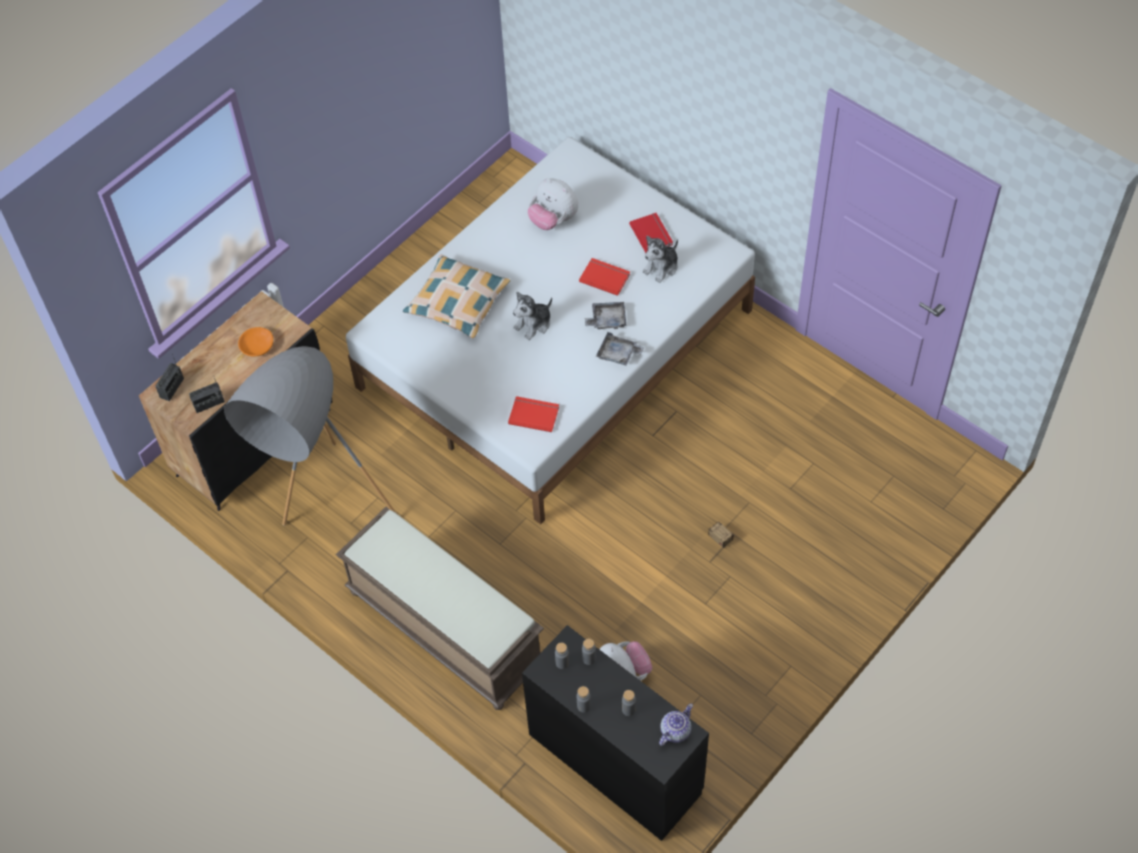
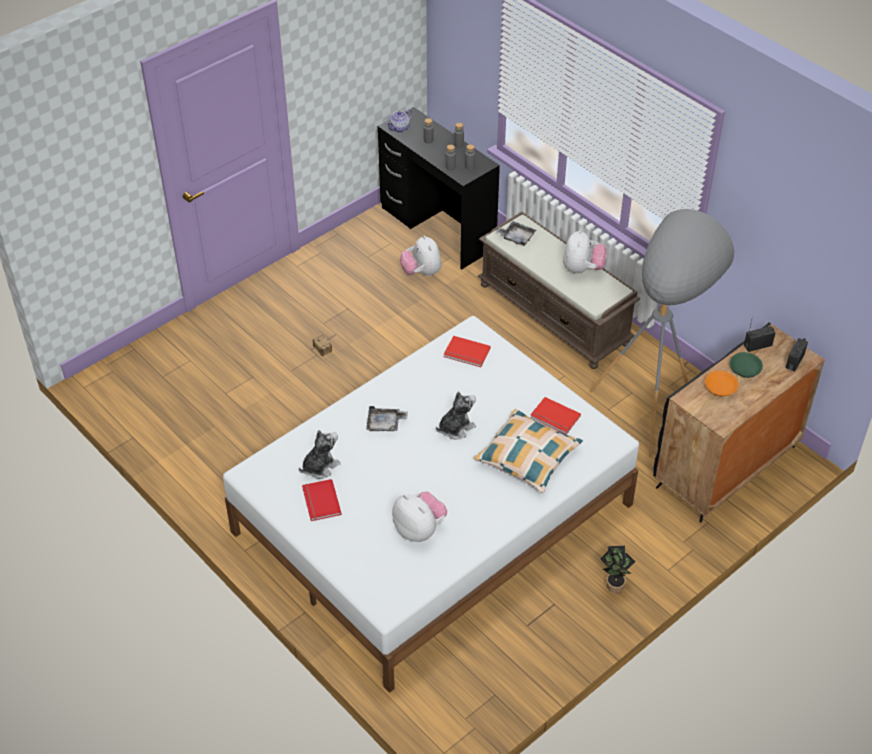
camera: 175 degrees left, 10 degrees down
red book [579,258,630,296] -> red book moved to [530,397,581,434]
grey tray [596,332,644,366] -> grey tray moved to [496,221,536,246]
none -> plush toy [563,229,607,274]
none -> potted plant [601,546,636,594]
none -> green bowl [730,352,763,378]

